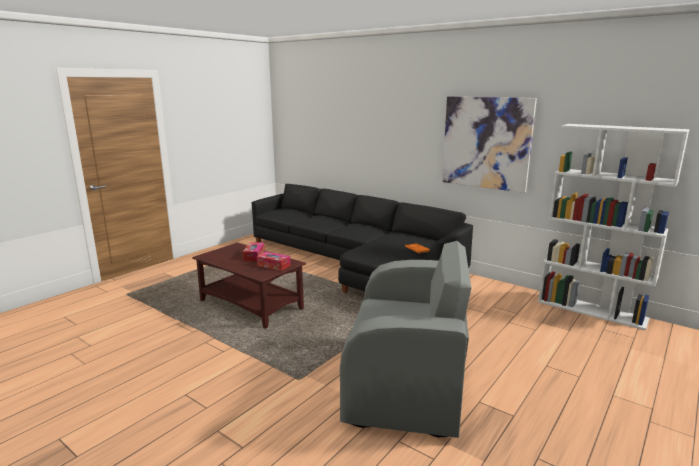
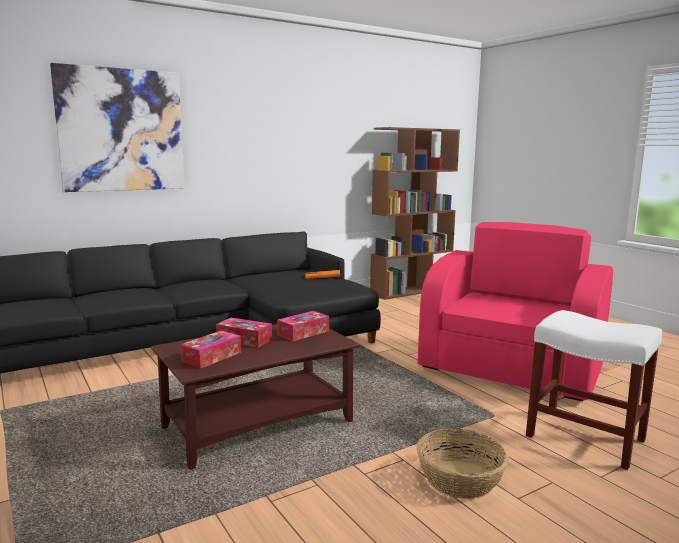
camera: 70 degrees left, 5 degrees down
grey armchair [340,241,471,438] -> pink armchair [417,222,613,401]
picture [442,96,537,193] -> picture moved to [50,63,184,192]
white bookcase [538,124,690,330] -> brown bookcase [370,127,460,300]
none -> tissue box [180,330,241,369]
none -> basket [417,428,508,499]
none -> white stool [526,310,662,470]

